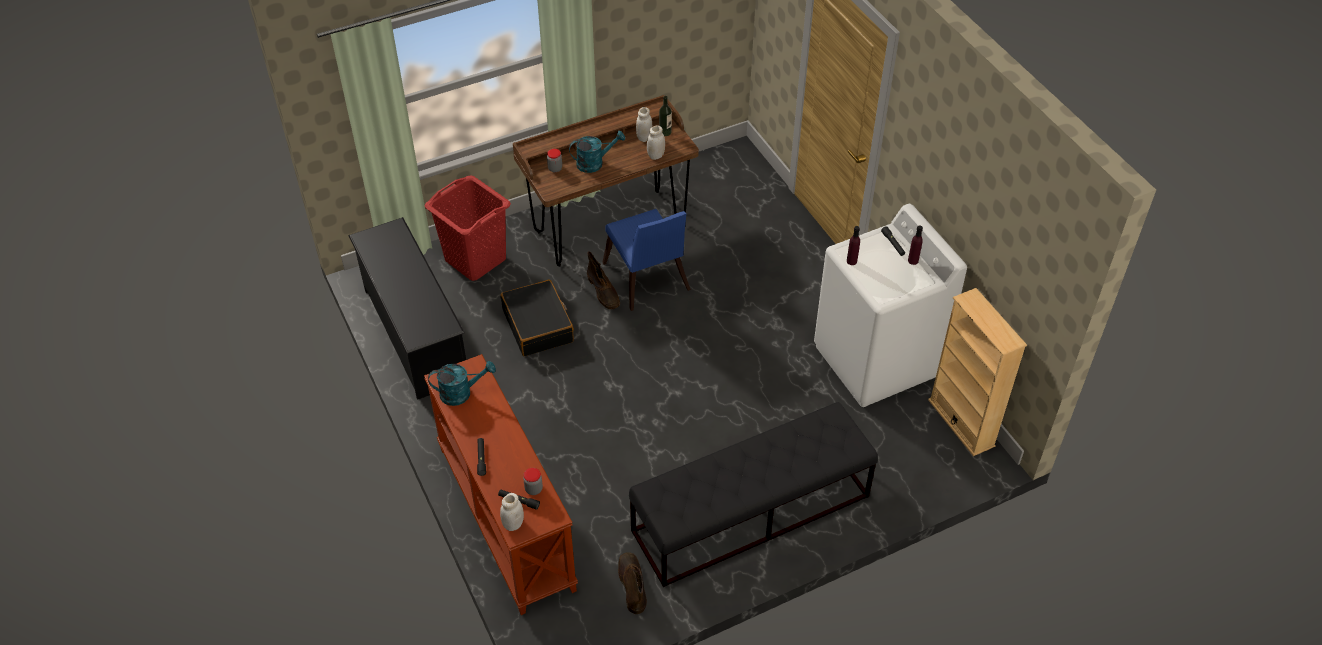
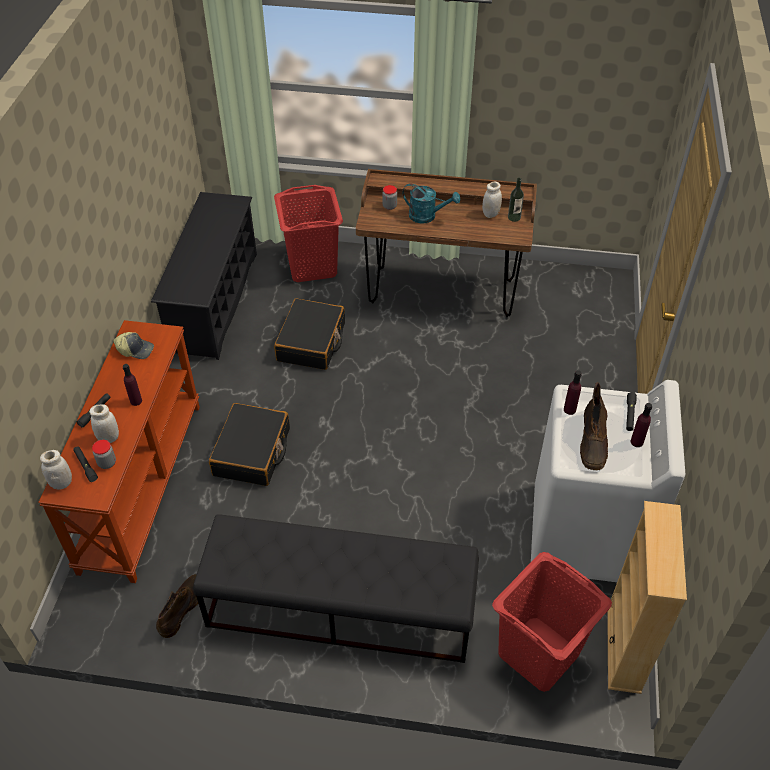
camera: 35 degrees right, 0 degrees up
turquoise watering can [428,361,496,406] -> cap [113,332,154,359]
brown boot [587,251,620,310] -> brown boot moved to [580,382,608,471]
blue chair [602,209,691,311] -> none
white jar [647,125,665,160] -> white jar moved to [90,404,119,443]
none -> purple bottle [123,364,142,406]
none -> black suitcase [209,403,290,486]
none -> red laundry basket [492,552,612,692]

